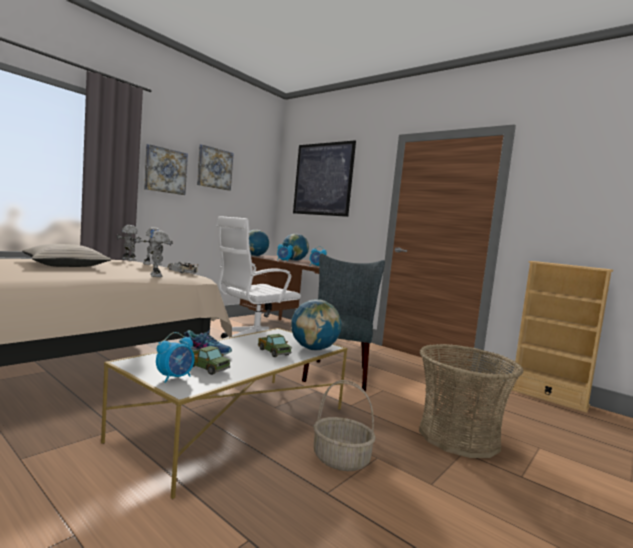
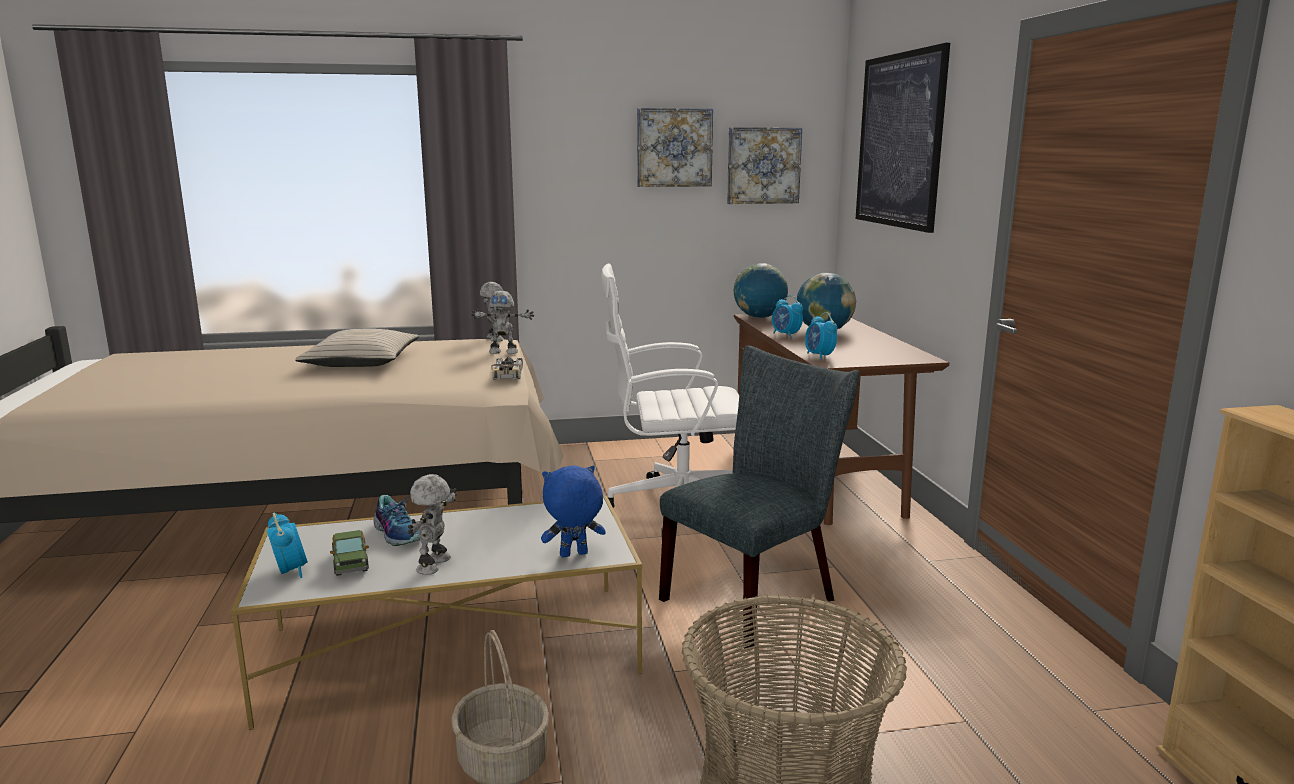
camera: 40 degrees right, 10 degrees up
picture [144,144,188,195] -> picture moved to [727,127,802,204]
toy robot [150,230,169,277] -> toy robot moved to [408,474,457,575]
alarm clock [156,332,195,383] -> alarm clock turned 105 degrees counterclockwise [267,513,308,578]
toy truck [258,334,292,357] -> none
globe [291,299,341,351] -> blue plush toy [541,466,606,557]

